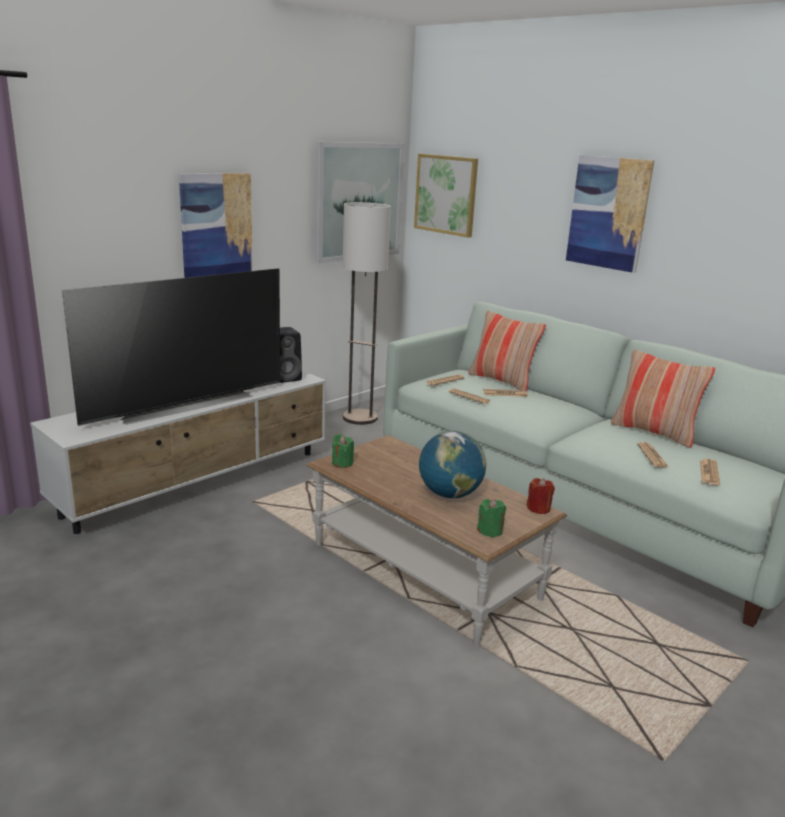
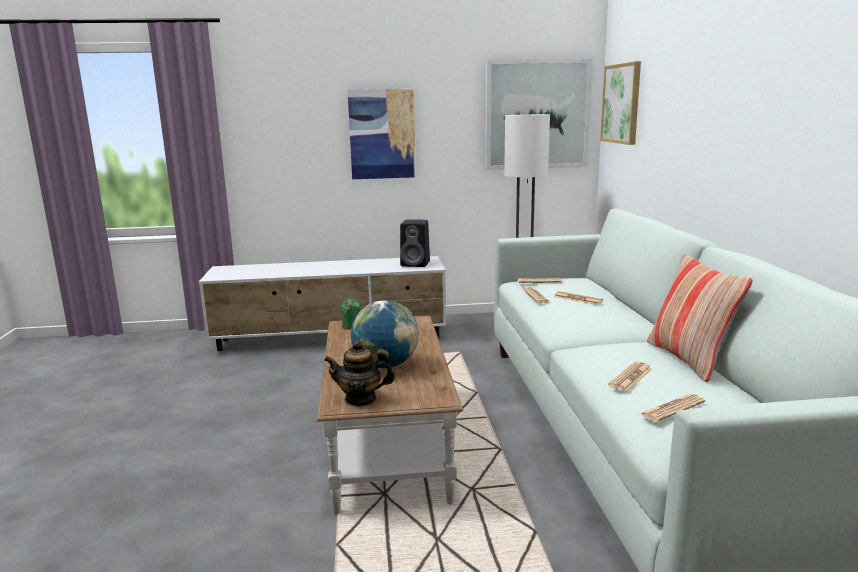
camera: 40 degrees right, 5 degrees down
television [62,268,280,426] -> none
pillow [468,311,546,391] -> none
green candle [477,499,506,537] -> teapot [324,340,395,406]
red candle [526,478,555,514] -> none
picture [566,155,655,273] -> none

